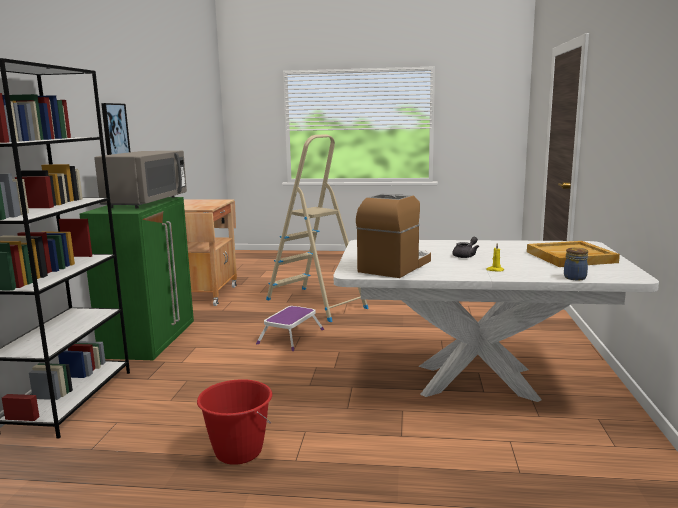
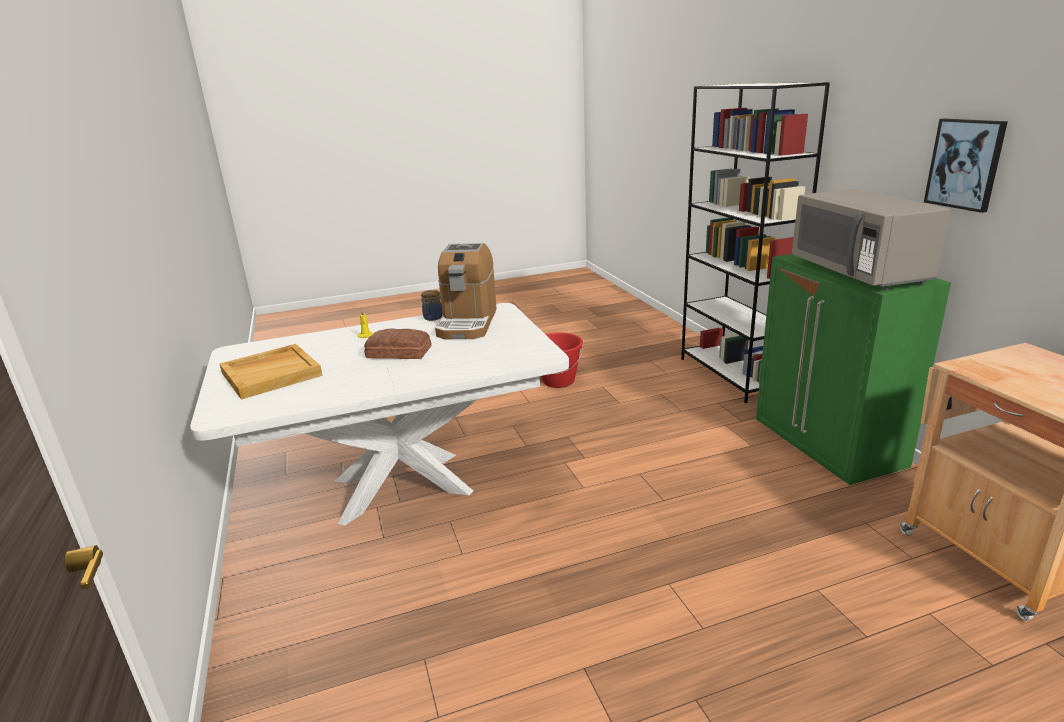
camera: 155 degrees right, 10 degrees up
purple step ladder [256,306,324,351] -> none
beige step ladder [266,134,369,322] -> none
grey teapot [452,237,479,258] -> bread [364,329,431,359]
jar [564,248,588,280] -> jar moved to [421,290,443,321]

